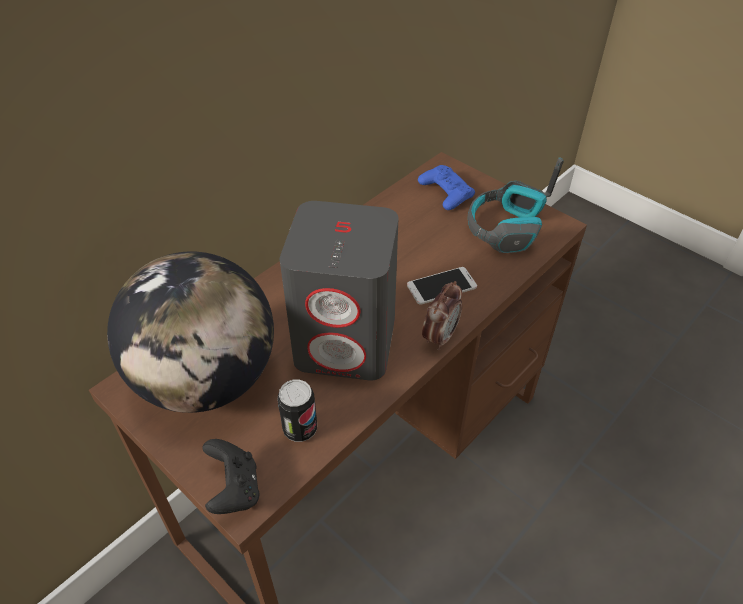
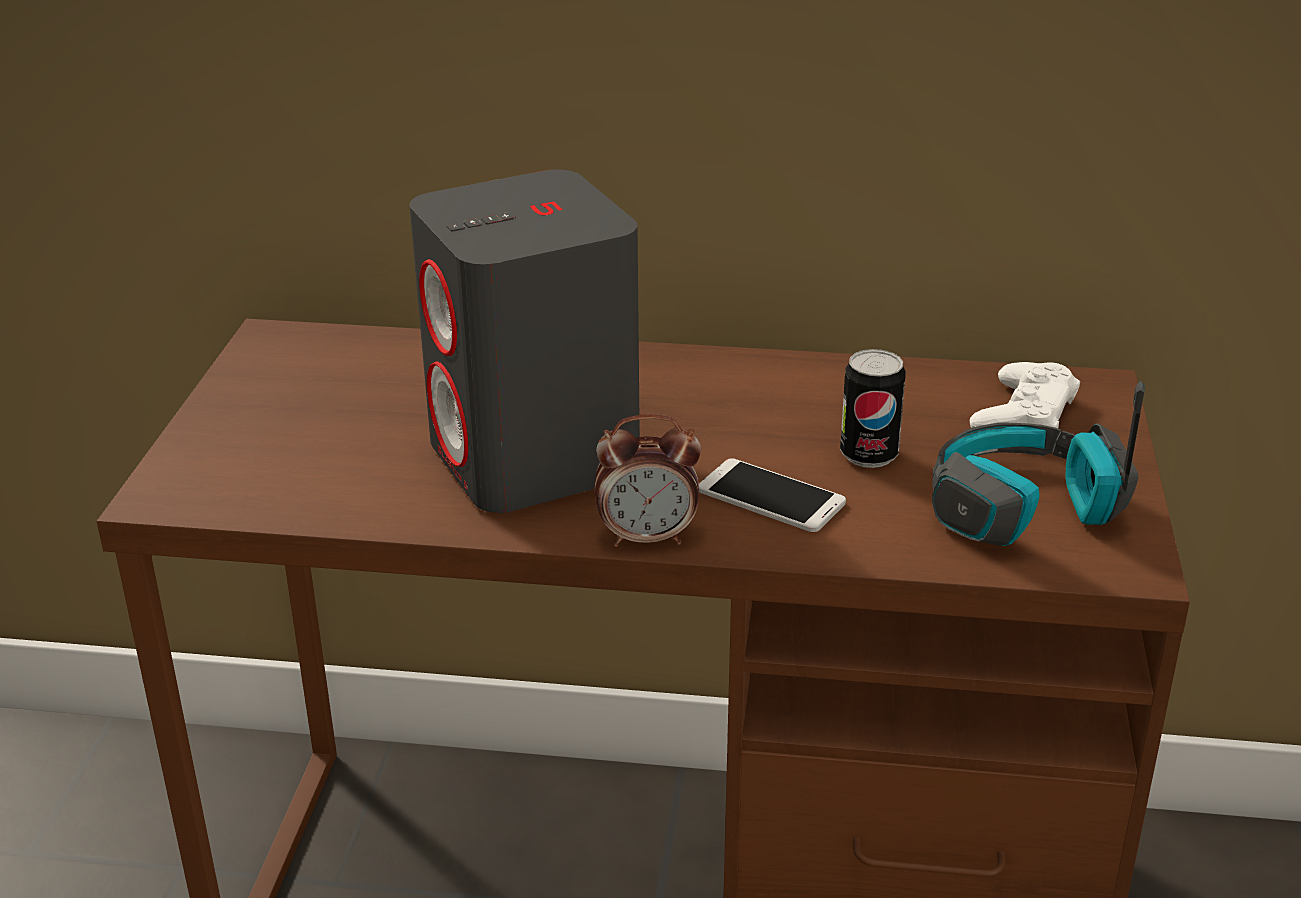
camera: 55 degrees right, 15 degrees down
globe [107,251,274,413] -> none
black game controller [202,439,260,514] -> none
can [277,380,317,442] -> can moved to [840,349,906,468]
blue game controller [418,165,475,210] -> white game controller [970,362,1080,428]

